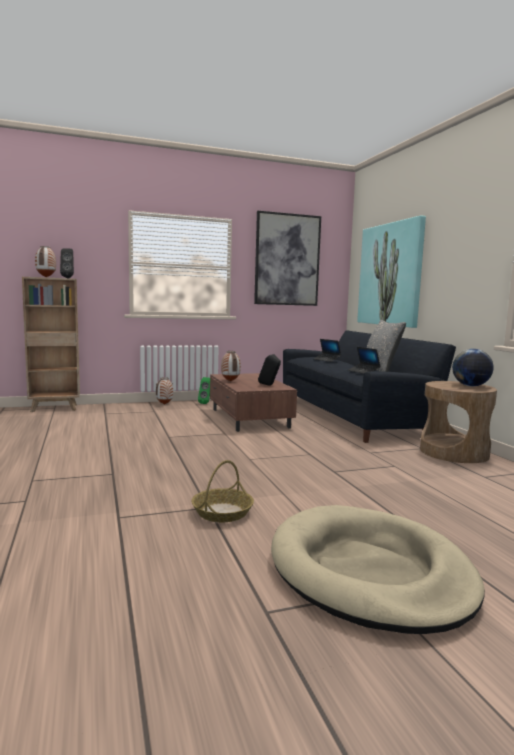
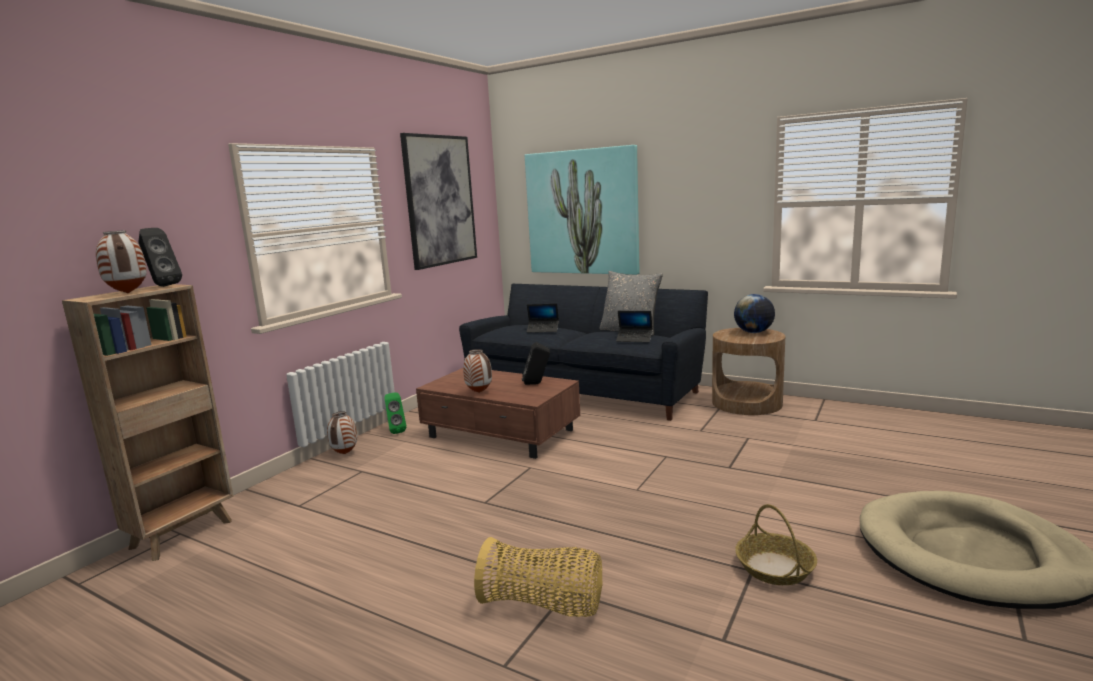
camera: 40 degrees left, 5 degrees up
none -> basket [474,537,602,617]

